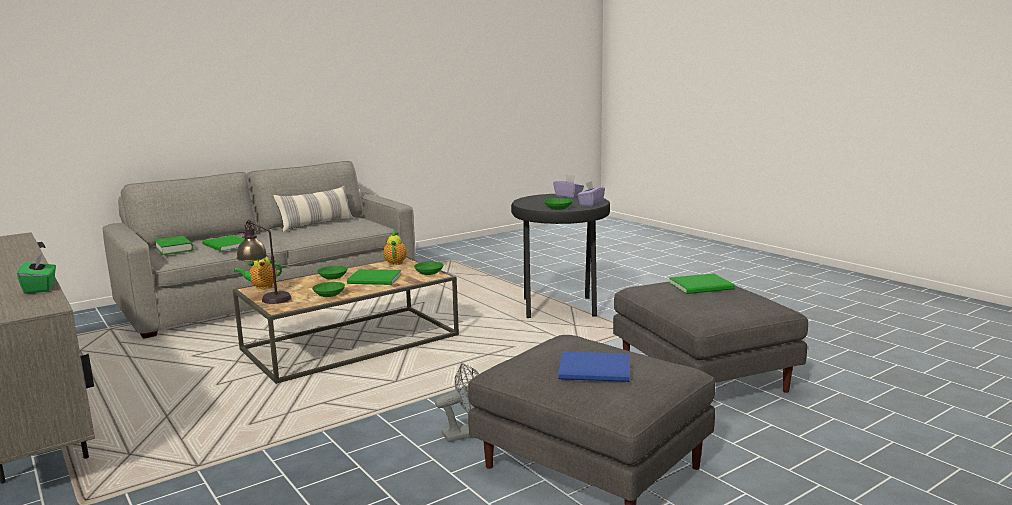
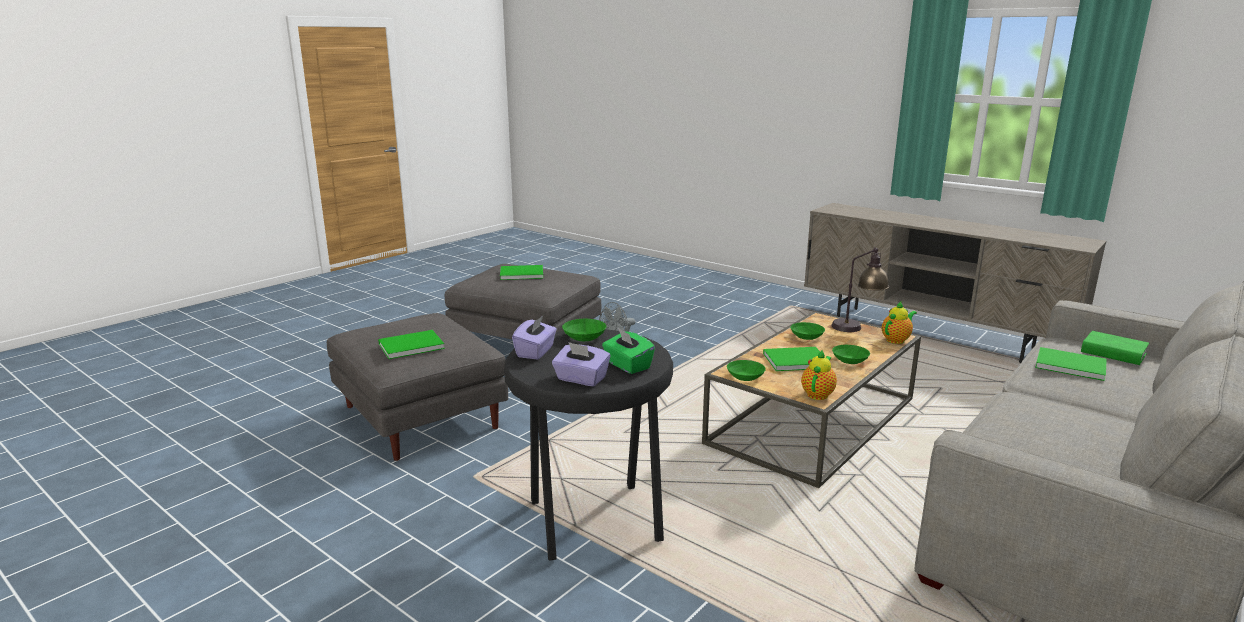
camera: 165 degrees right, 5 degrees up
green tissue box [17,254,56,294] -> green tissue box moved to [602,328,655,374]
pillow [273,186,354,232] -> none
teapot [383,231,407,265] -> teapot turned 135 degrees counterclockwise [801,349,837,400]
blue book [558,352,630,382] -> green book [500,265,543,280]

